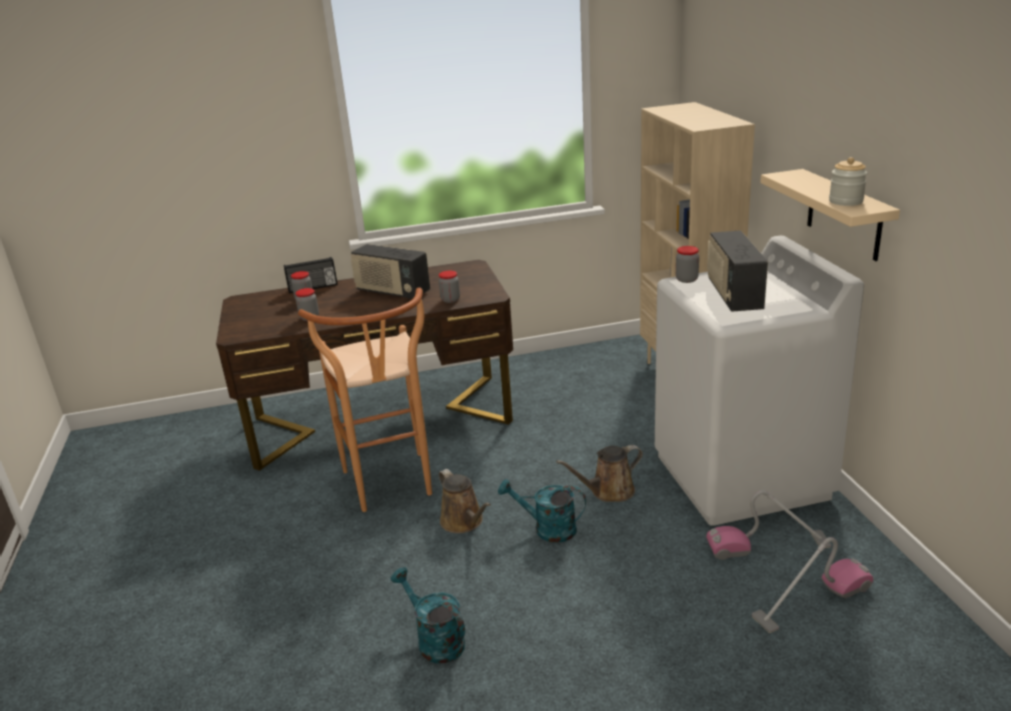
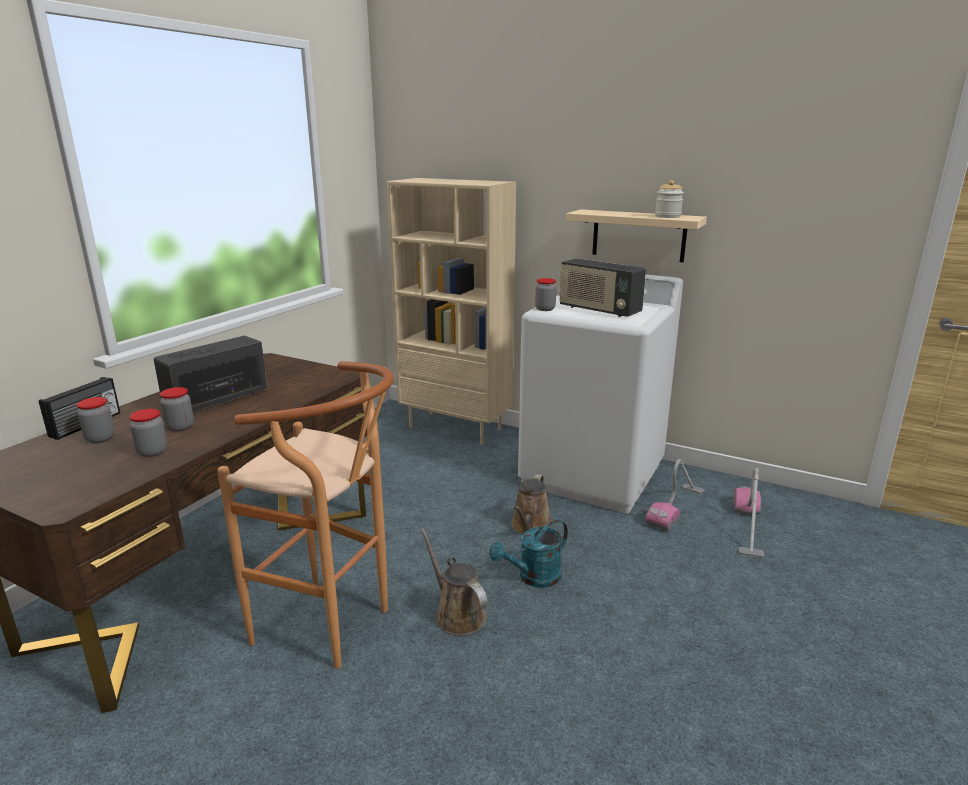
camera: 50 degrees left, 5 degrees down
radio [350,244,430,299] -> radio turned 150 degrees clockwise [154,335,268,412]
turquoise watering can [391,567,465,663] -> none
jar [439,271,460,303] -> jar moved to [160,387,194,432]
brown watering can [439,469,491,533] -> brown watering can turned 135 degrees counterclockwise [421,528,487,636]

